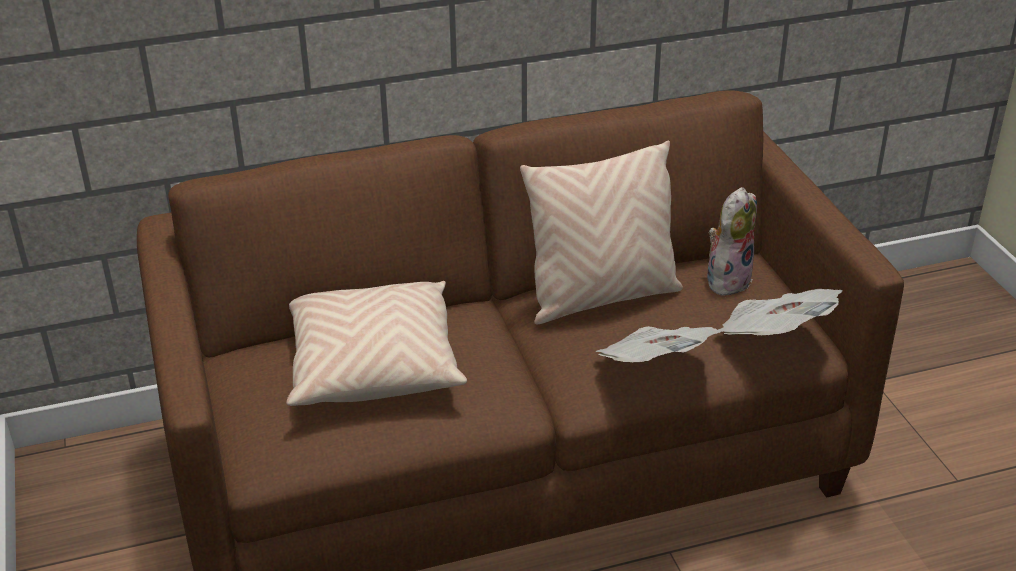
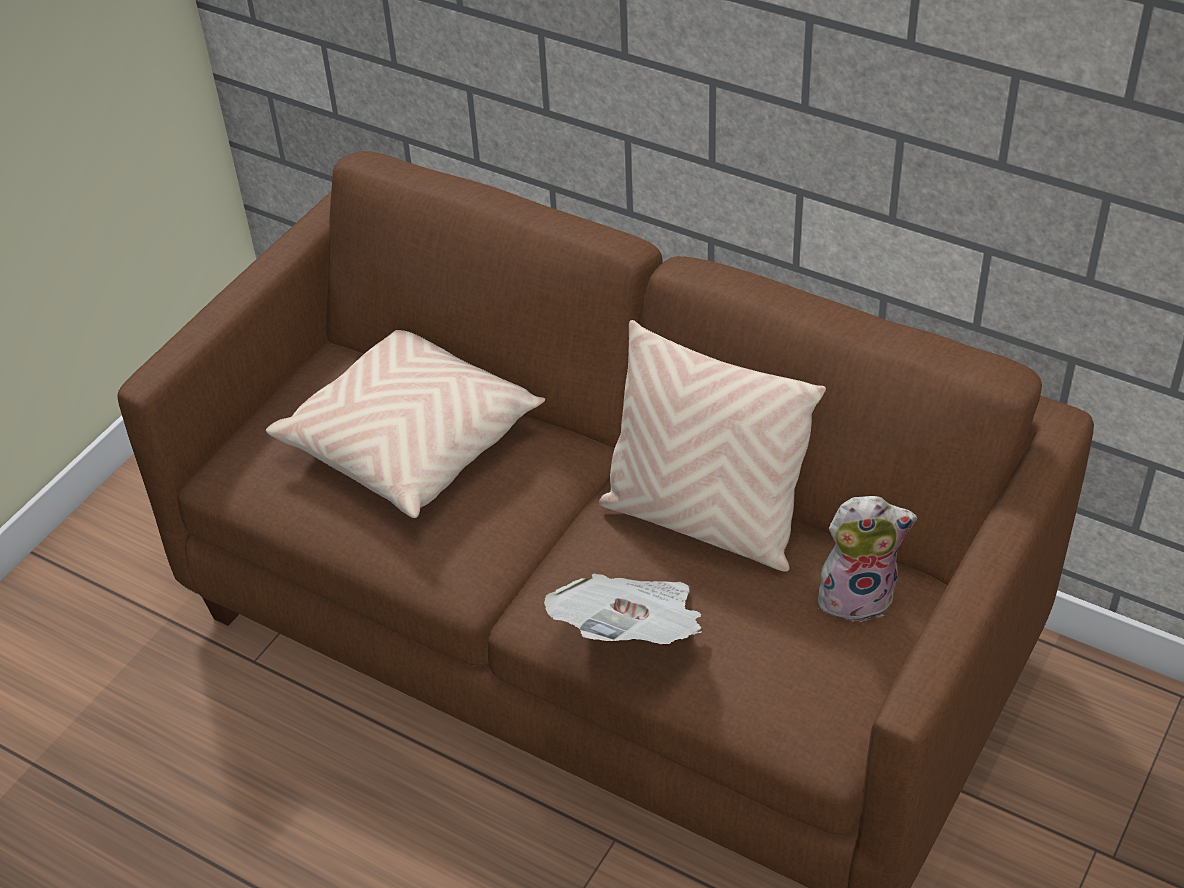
camera: 50 degrees right, 10 degrees up
newspaper [718,289,842,335] -> none

